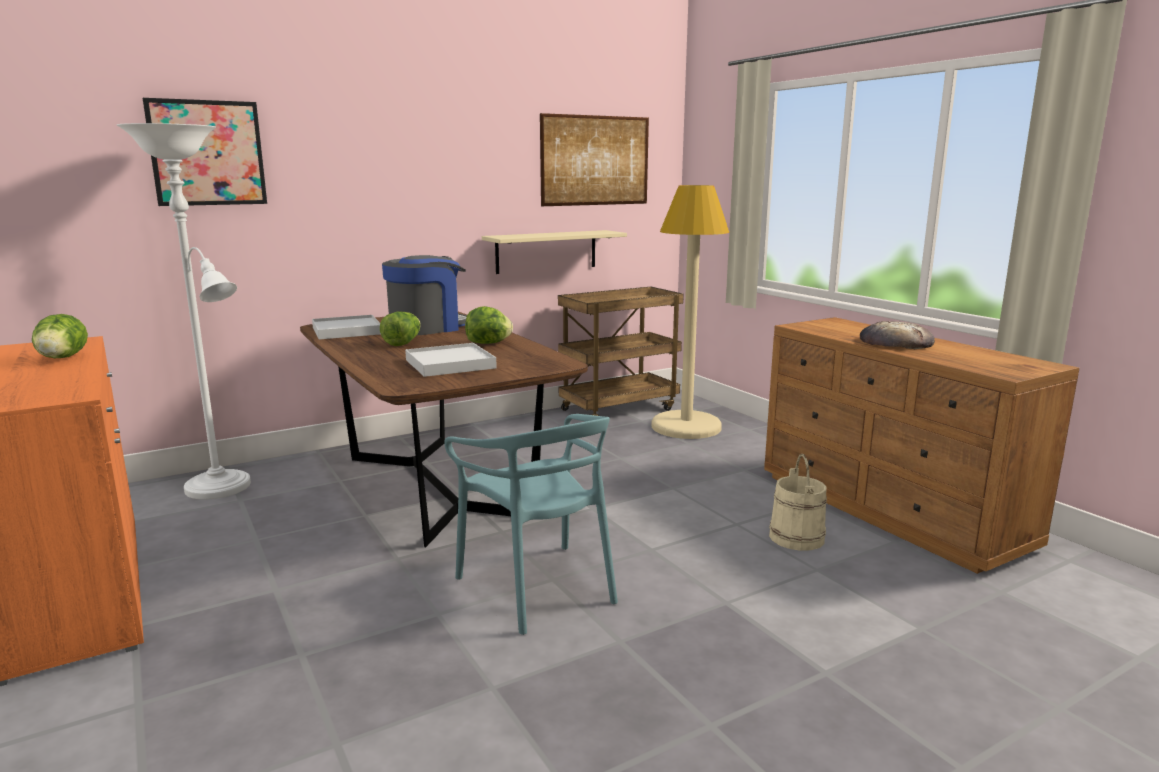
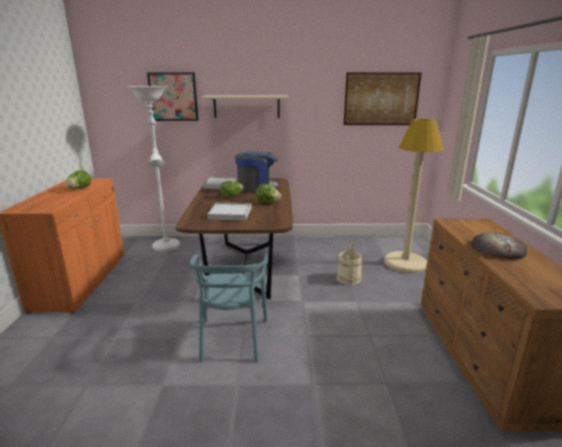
camera: 30 degrees right, 5 degrees up
beige shelf [482,230,627,274] -> beige shelf moved to [201,95,288,118]
brown cart [558,287,684,416] -> none
beige bucket [769,454,827,551] -> beige bucket moved to [336,242,362,285]

